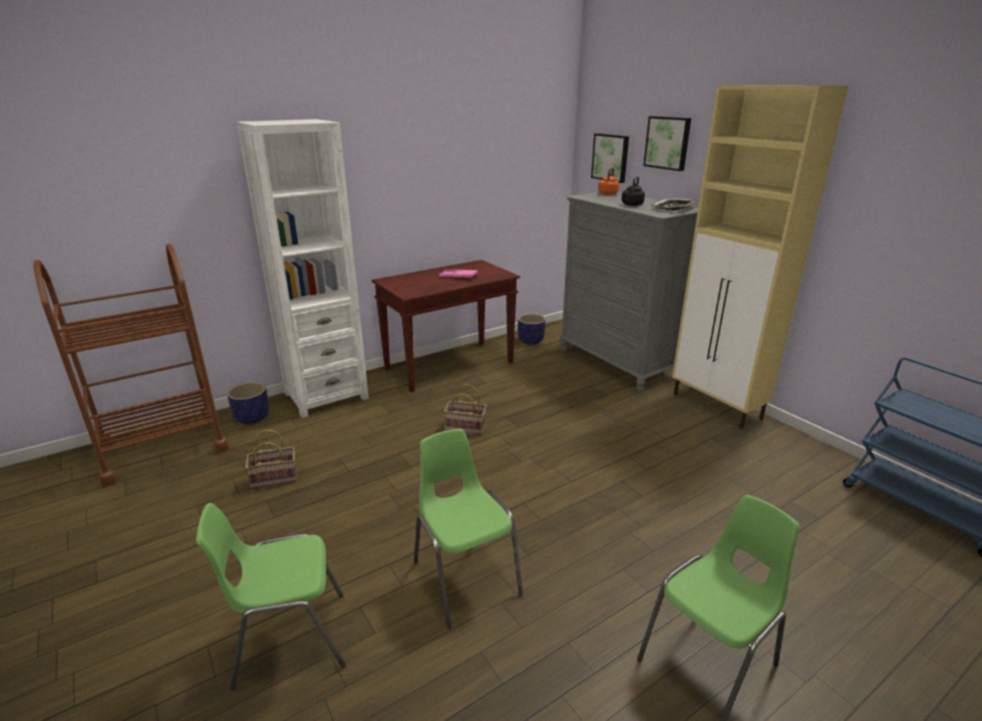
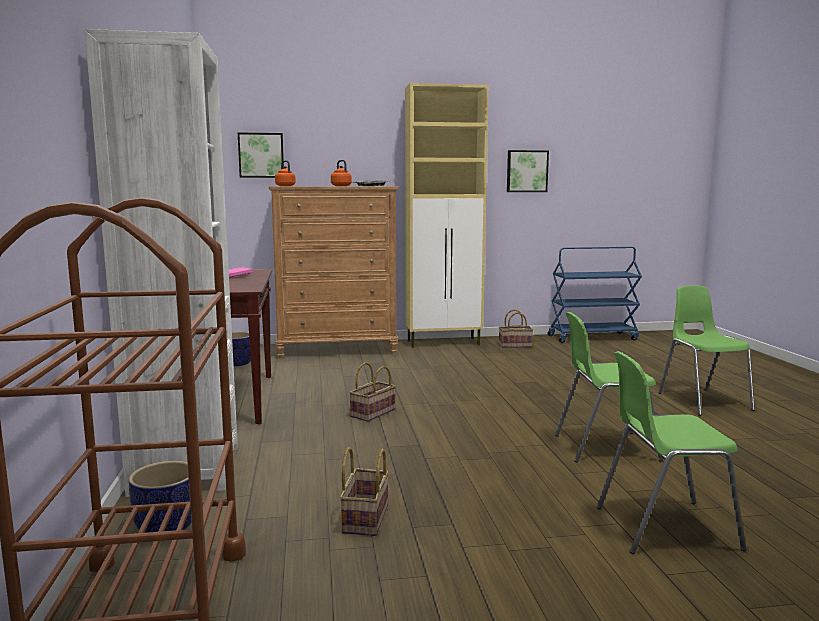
camera: 65 degrees left, 15 degrees down
green chair [196,503,346,690] -> green chair turned 75 degrees clockwise [596,351,747,554]
grey dresser [560,192,698,392] -> brown dresser [269,187,399,359]
black kettle [622,176,645,206] -> orange kettle [331,160,352,186]
picture [643,116,691,171] -> picture moved to [507,150,549,192]
none -> basket [499,309,533,348]

